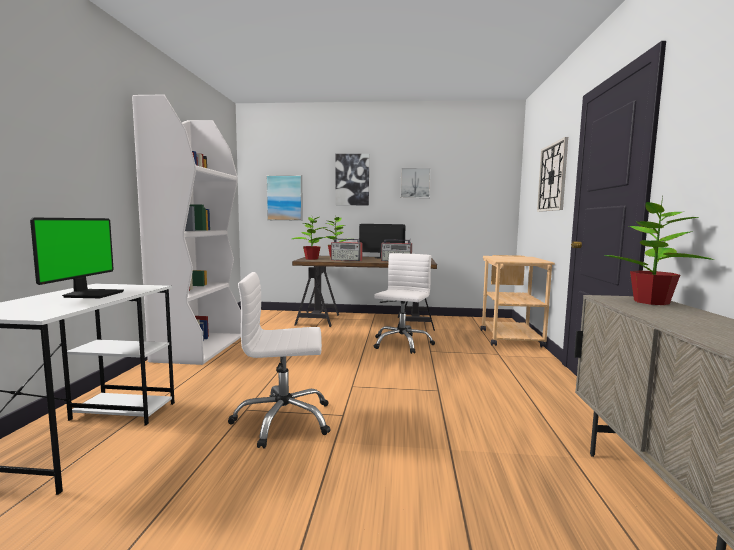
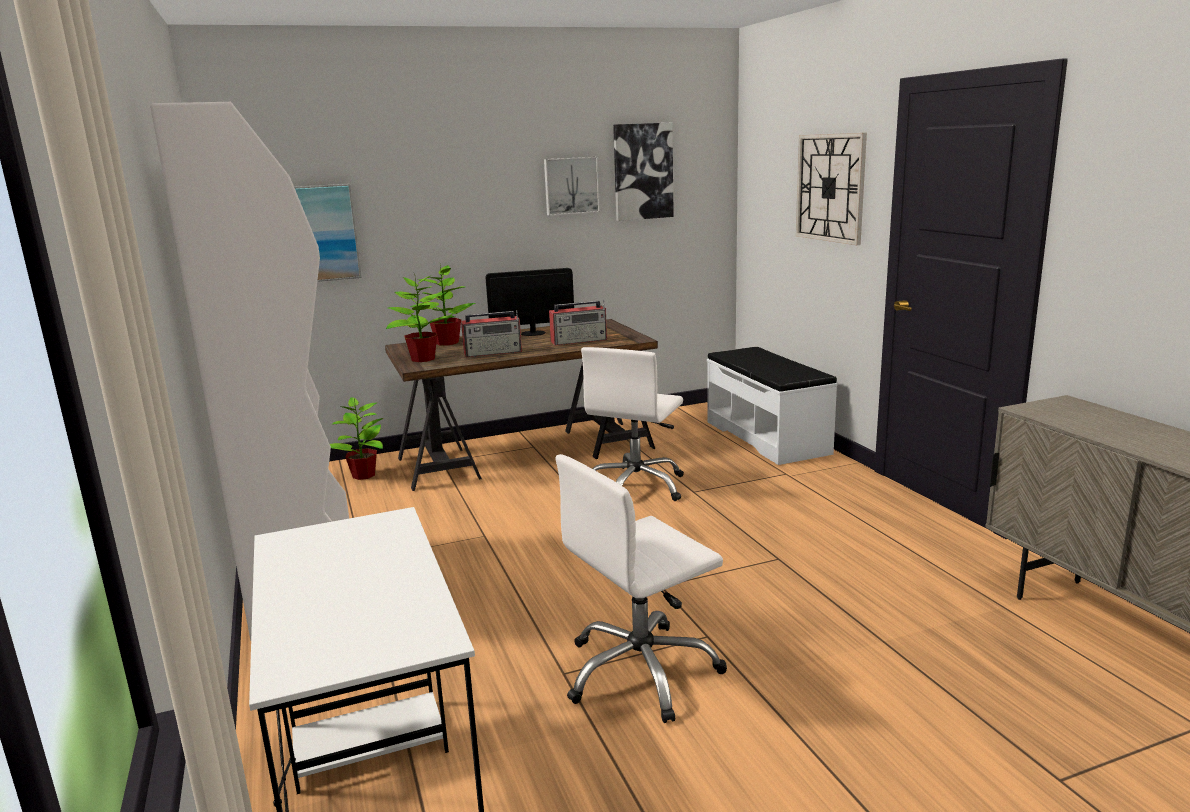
camera: 25 degrees left, 10 degrees up
monitor [30,217,124,298] -> none
picture [335,154,369,205] -> picture moved to [613,123,674,221]
white office chair [374,253,435,354] -> white office chair turned 150 degrees counterclockwise [581,347,684,501]
beige cart [480,255,555,348] -> white bench [707,347,837,465]
potted plant [604,196,714,305] -> potted plant moved to [330,397,384,480]

